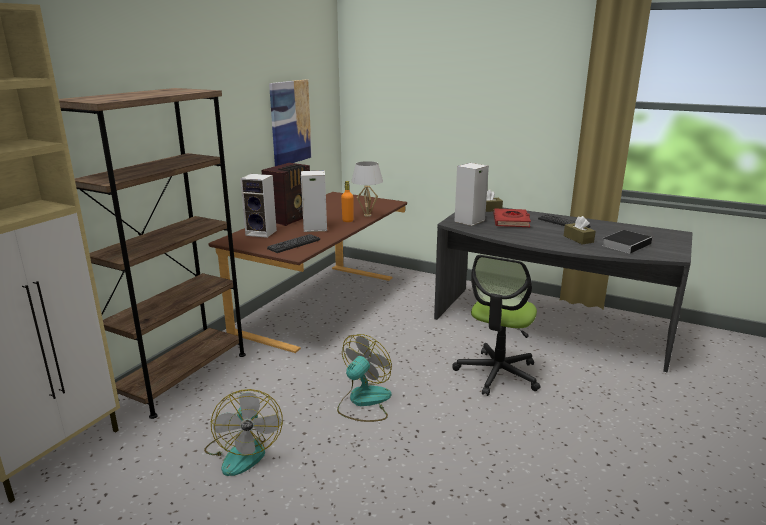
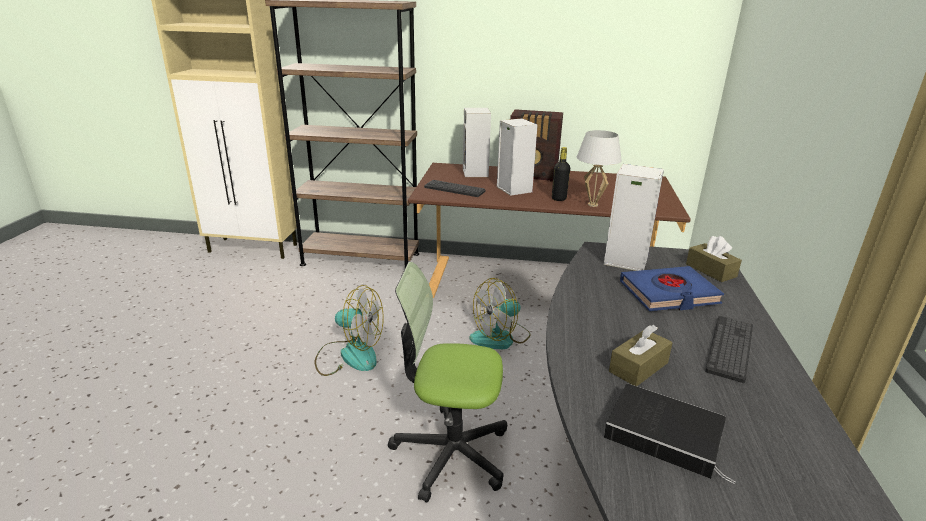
camera: 70 degrees right, 5 degrees up
fan [204,389,283,476] -> fan moved to [469,278,531,349]
picture [269,80,312,166] -> none
orange bottle [341,181,354,222] -> black bottle [552,147,570,201]
red book [494,209,531,227] -> blue book [620,266,724,311]

